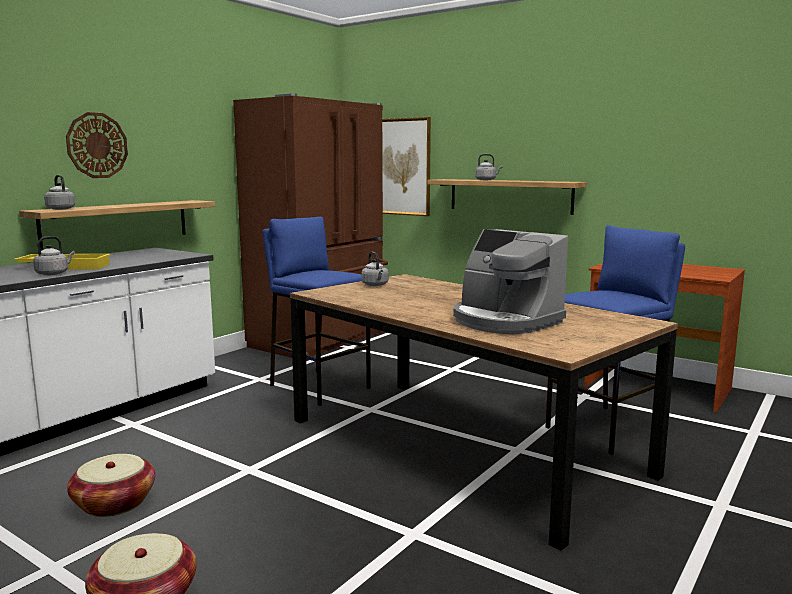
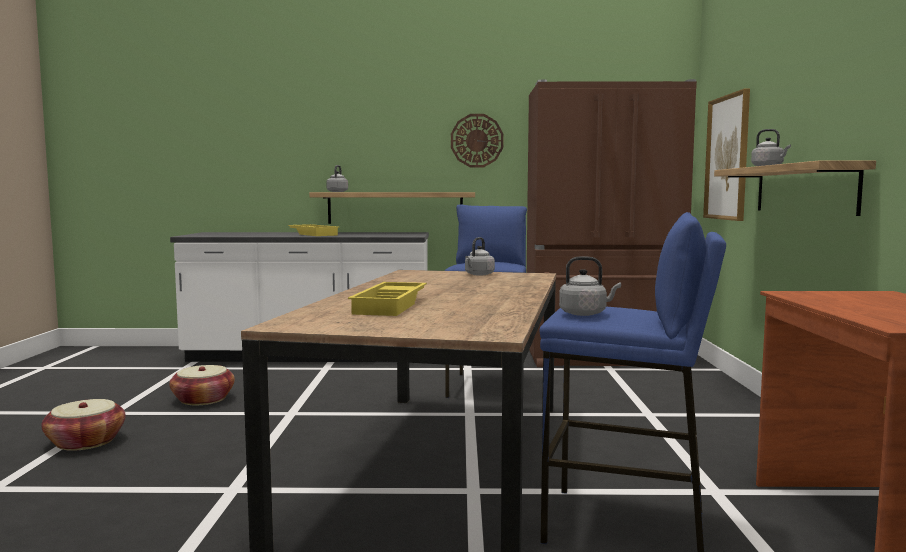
camera: 55 degrees right, 5 degrees down
grey kettle [33,236,75,275] -> grey kettle moved to [559,256,621,316]
wall clock [66,112,128,178] -> wall clock moved to [451,114,503,167]
coffee machine [453,229,568,334] -> yellow tray [348,282,427,316]

